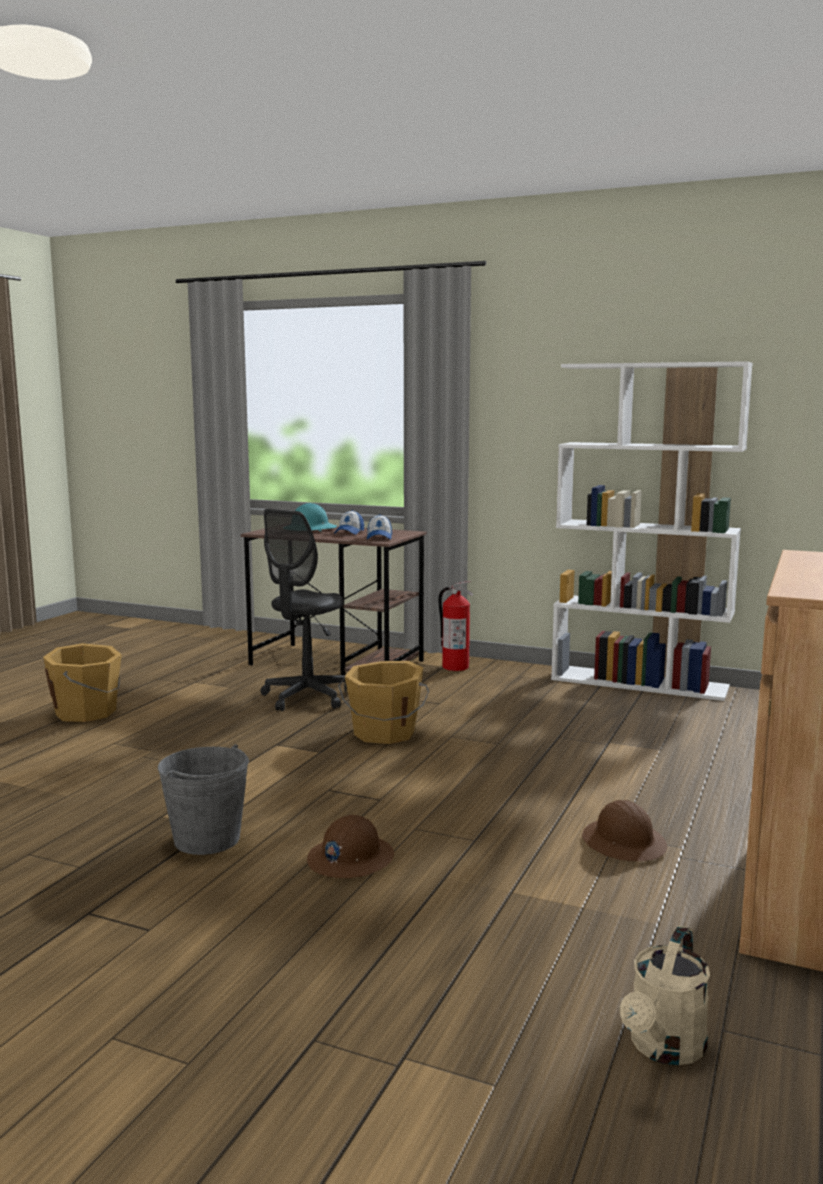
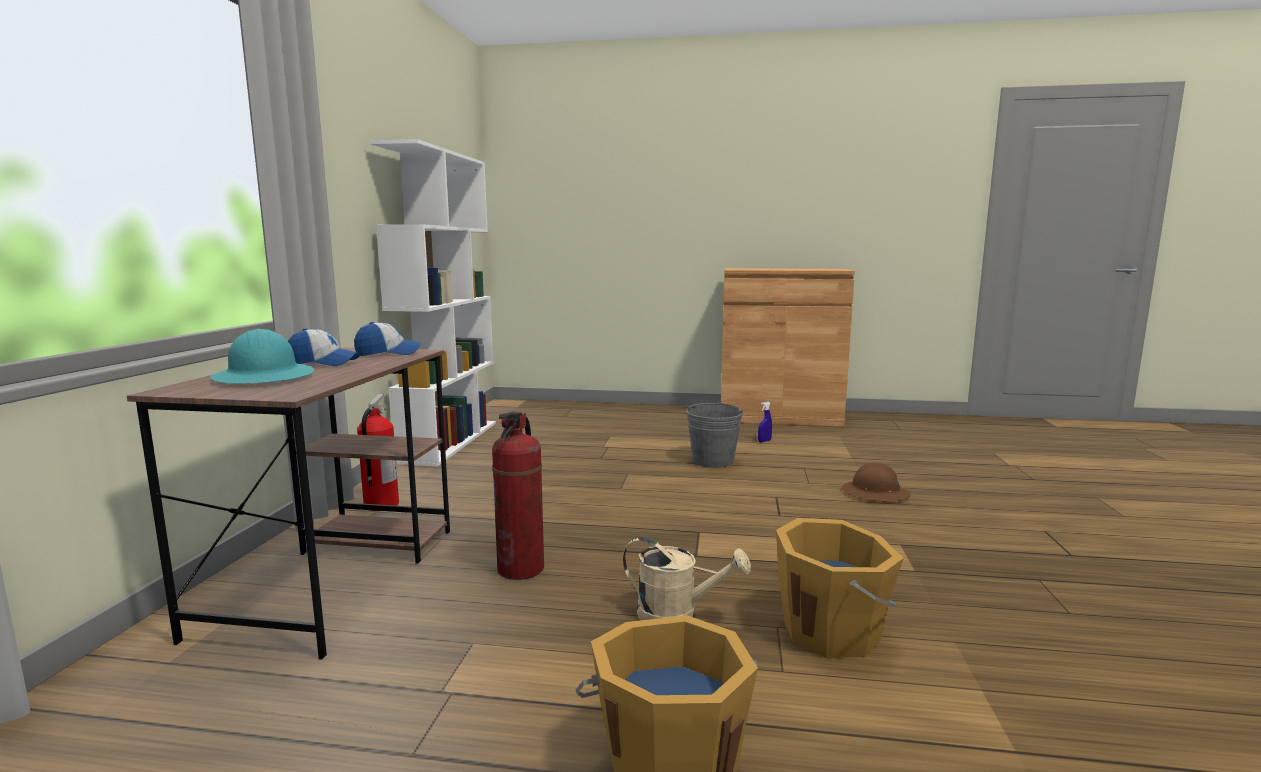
camera: 105 degrees left, 0 degrees up
grey bucket [158,744,249,855] -> grey bucket moved to [686,403,743,468]
grey office chair [261,509,347,711] -> fire extinguisher [492,412,544,580]
orange bucket [338,661,429,744] -> orange bucket moved to [776,518,904,658]
brown hard hat [582,800,667,861] -> blue spray bottle [758,401,772,443]
beige watering can [620,925,710,1065] -> beige watering can moved to [622,537,751,620]

